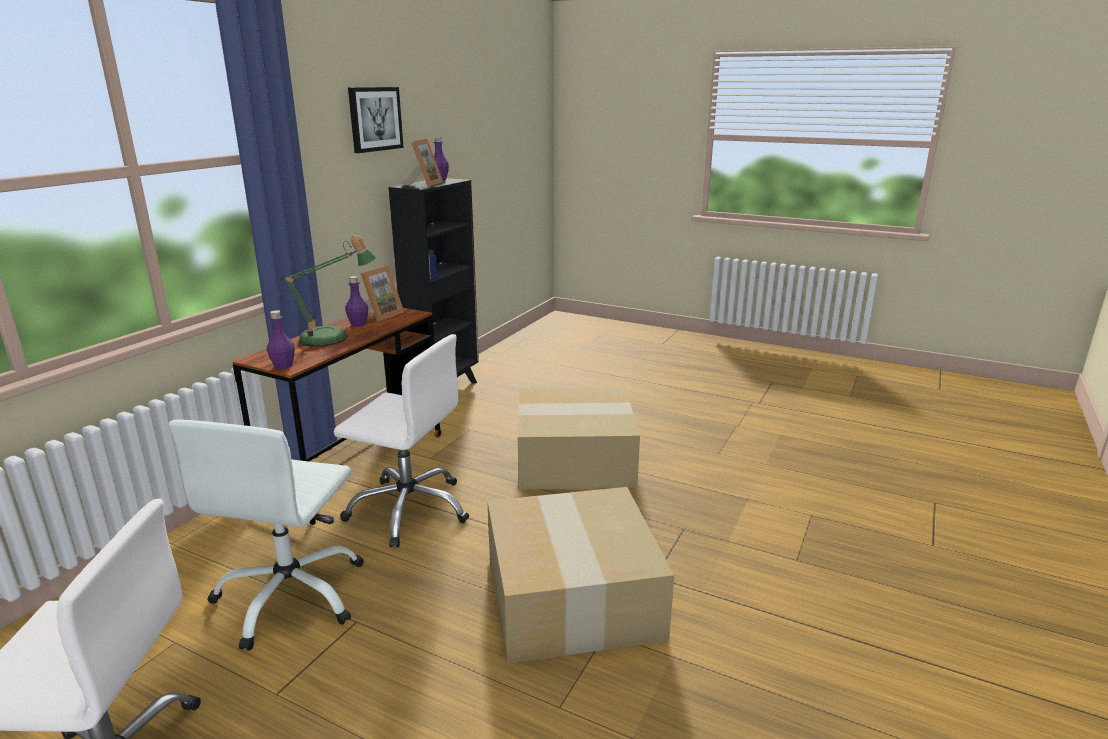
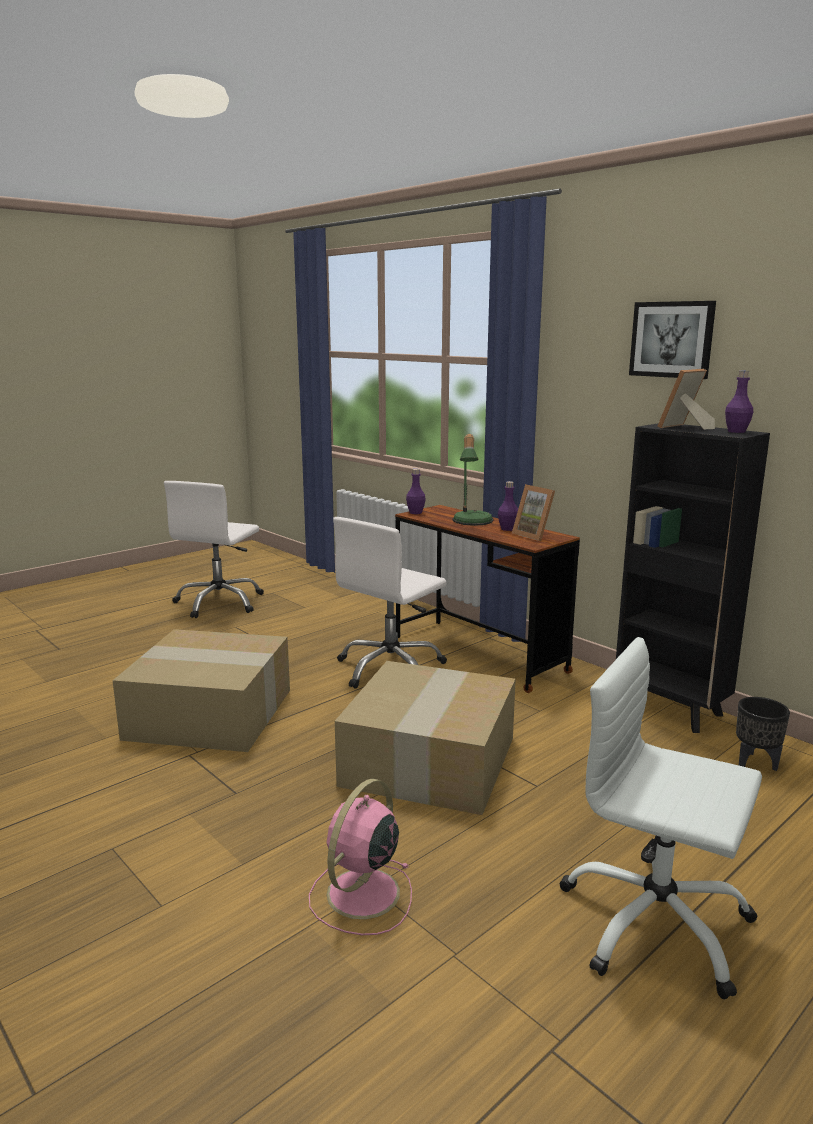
camera: 110 degrees right, 5 degrees down
white office chair [169,420,364,651] -> white office chair moved to [559,637,762,1000]
picture frame [403,139,443,187] -> picture frame turned 105 degrees clockwise [657,369,715,429]
none -> pink fan [309,778,412,935]
none -> black planter [736,697,790,771]

